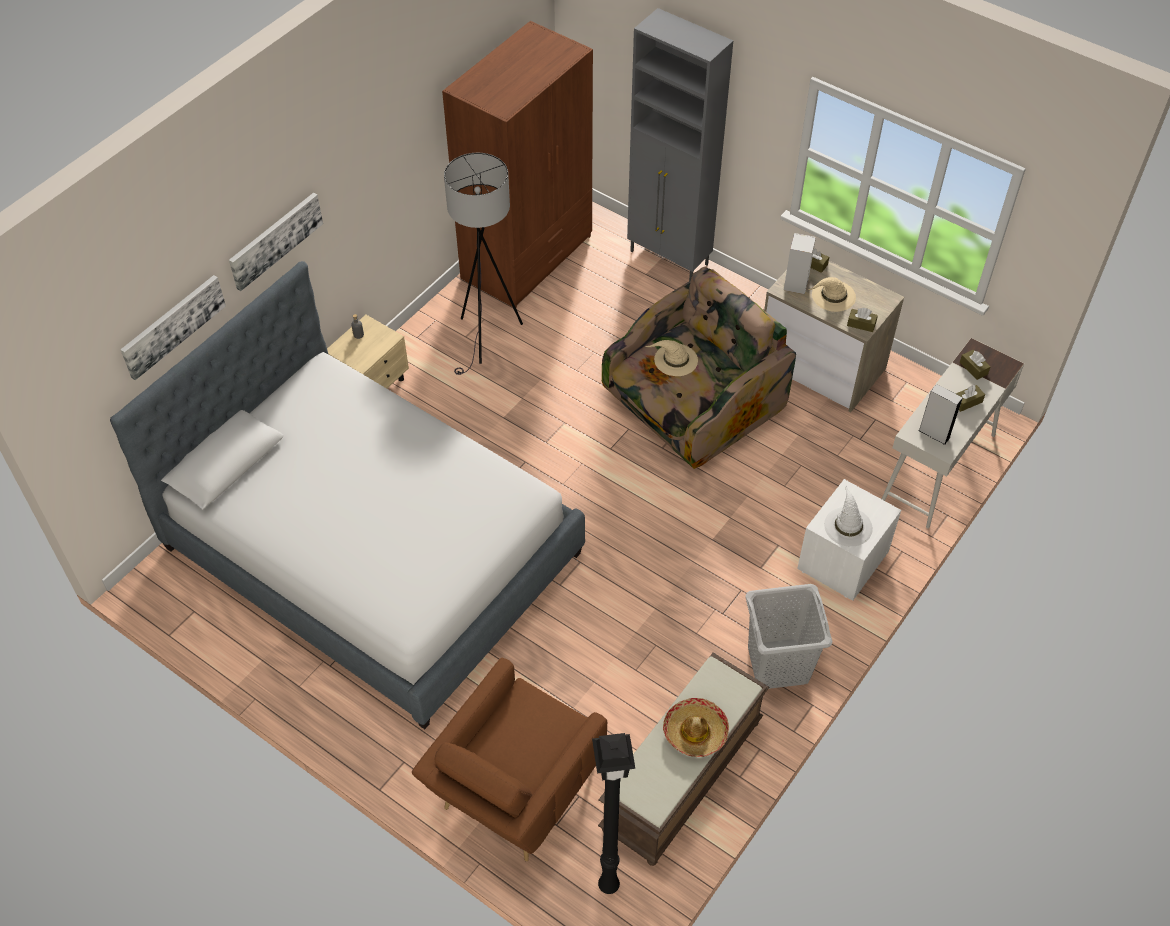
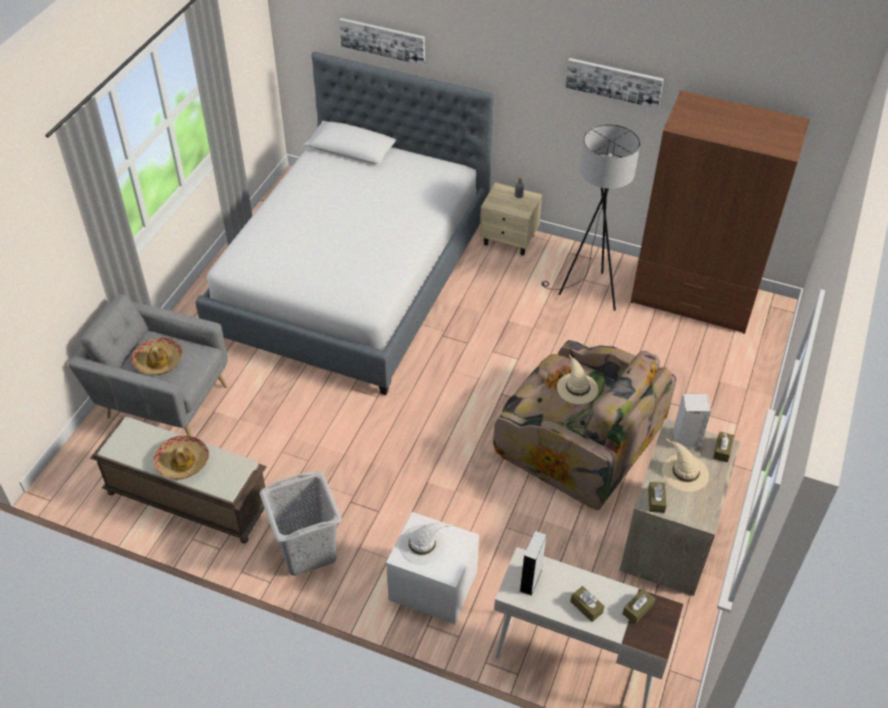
camera: 75 degrees right, 5 degrees down
picture [229,193,323,291] -> picture moved to [565,58,664,109]
brown armchair [412,658,607,862] -> grey armchair [68,294,228,436]
black floor lamp [592,733,635,894] -> none
grey cabinet [627,8,733,281] -> none
none -> hat [131,338,183,375]

